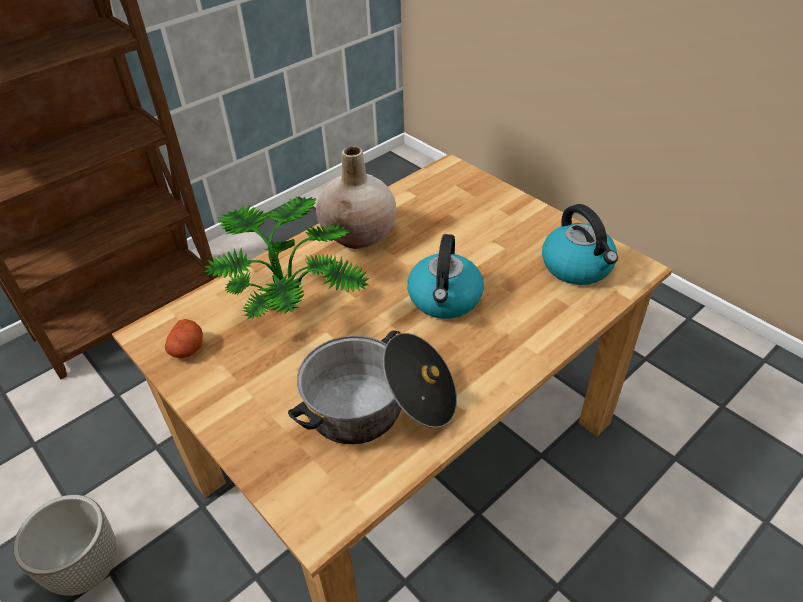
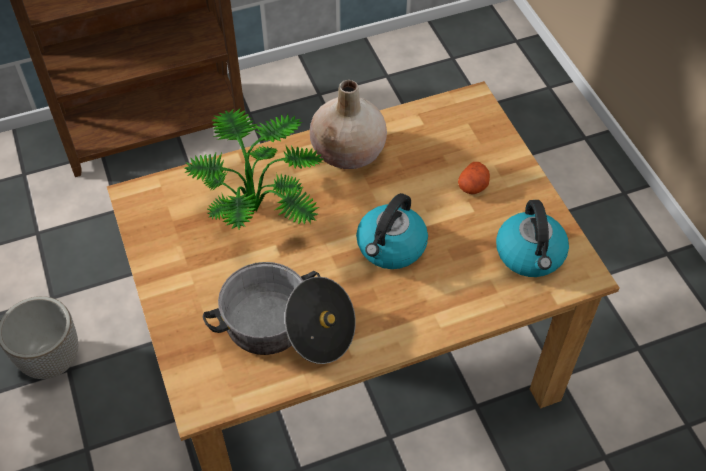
camera: 20 degrees right, 10 degrees up
potato [165,319,203,358] -> potato moved to [458,162,490,194]

